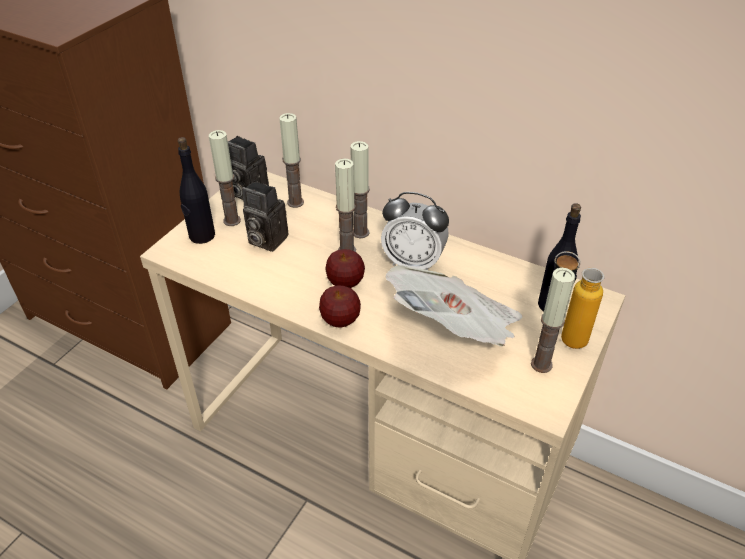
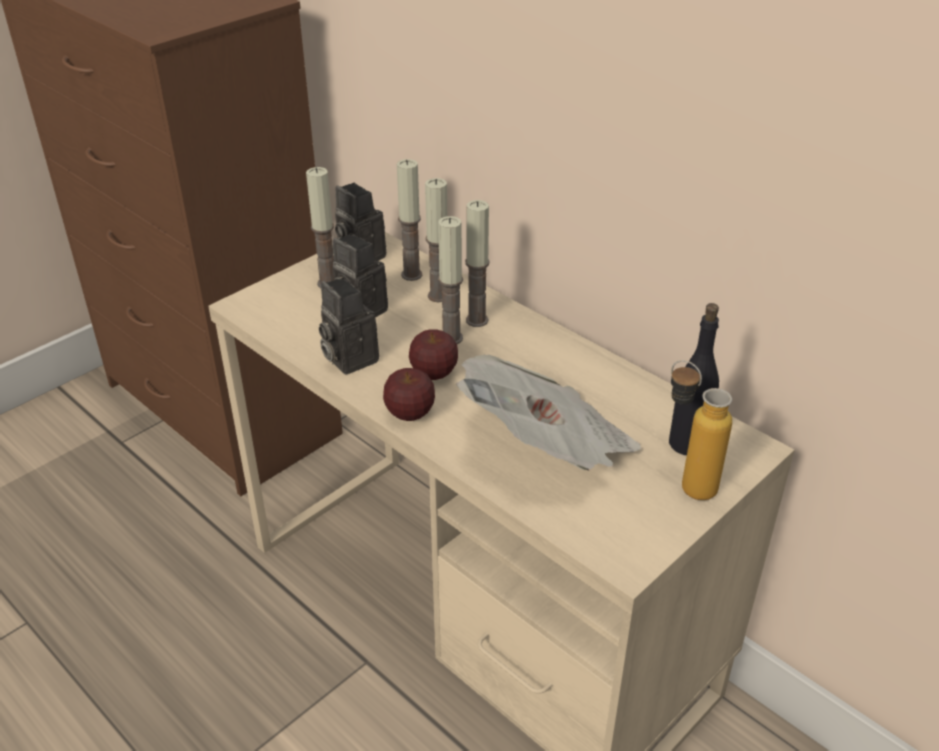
camera: 15 degrees right, 5 degrees down
black bottle [178,137,215,244] -> none
alarm clock [381,192,449,270] -> none
candle [531,268,575,373] -> candle moved to [425,178,447,302]
none -> camera [319,277,379,374]

